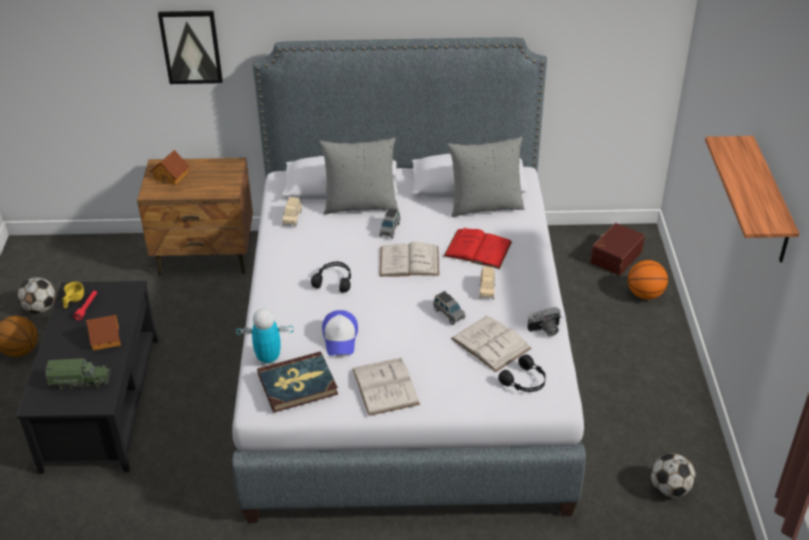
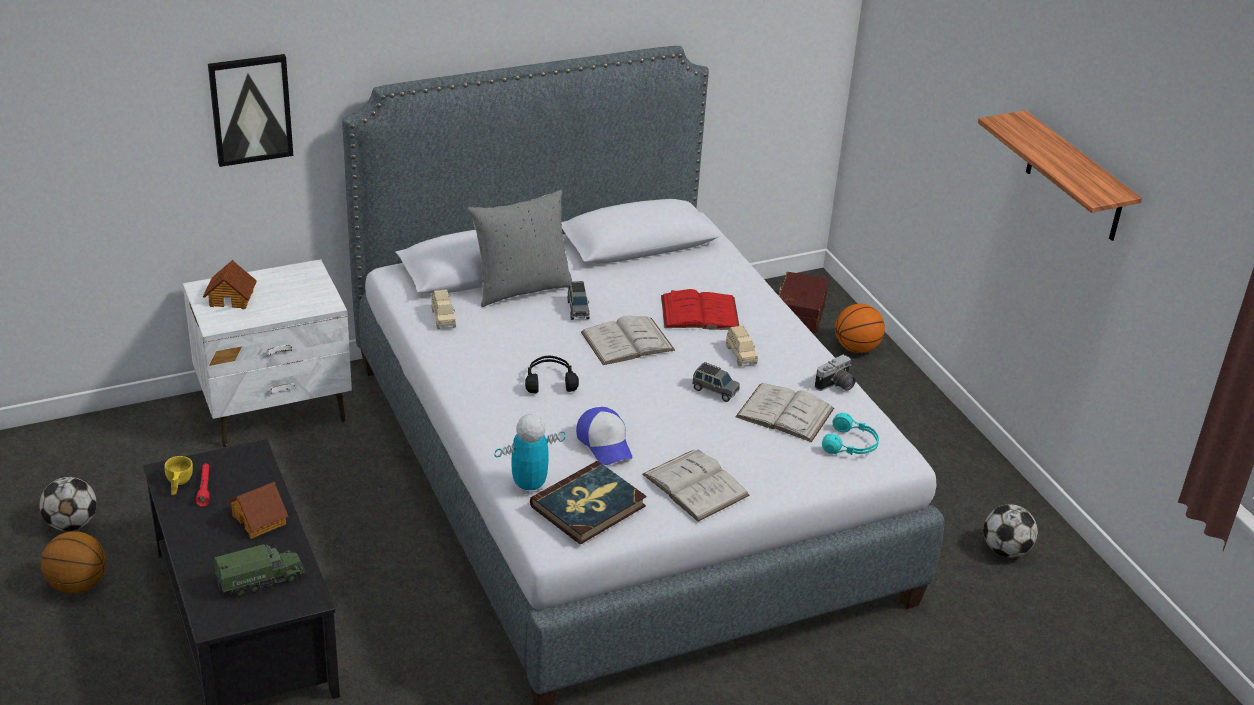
camera: 25 degrees left, 5 degrees down
brown nightstand [137,158,253,276] -> white nightstand [183,259,352,447]
grey pillow [448,137,525,217] -> none
black headphones [498,354,546,392] -> turquoise headphones [822,413,879,455]

